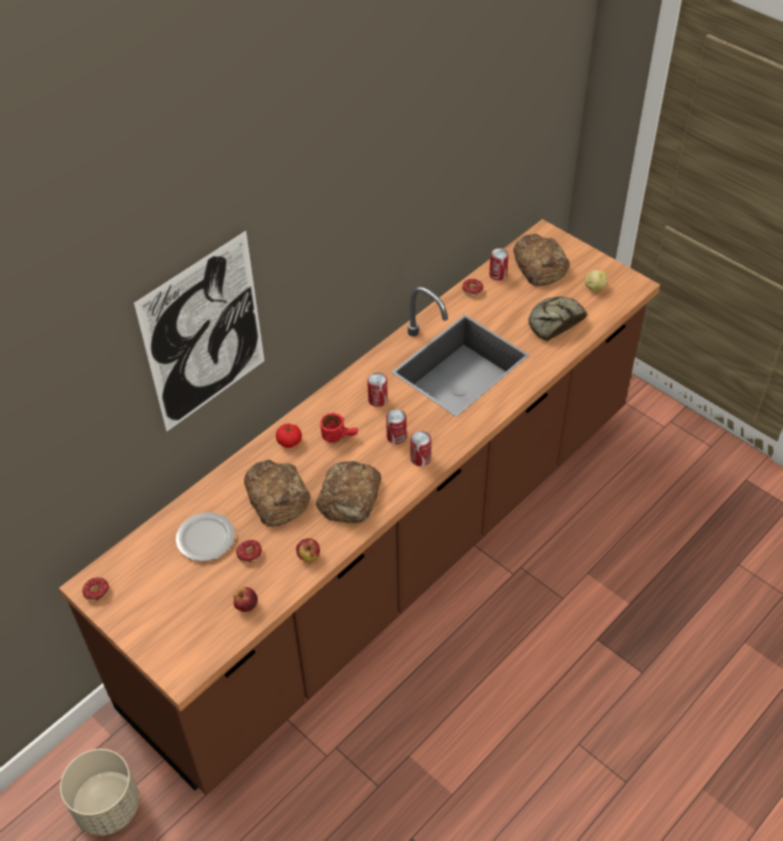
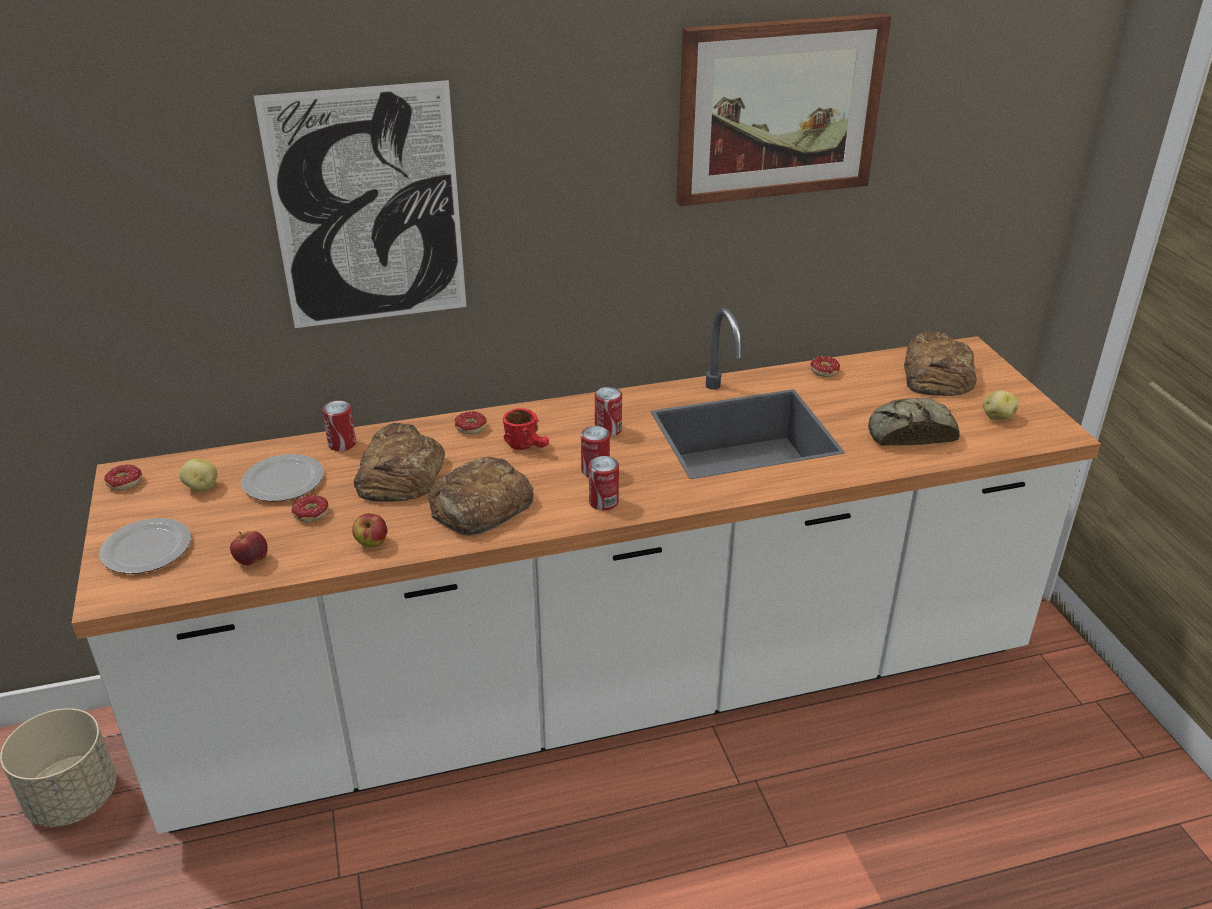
camera: 30 degrees right, 15 degrees down
brown counter [59,219,660,795] -> white counter [72,308,1101,834]
tomato [276,423,302,448] -> donut [455,411,487,434]
can [489,248,509,280] -> can moved to [322,400,356,451]
none -> plate [100,518,191,574]
none -> potato [179,458,217,492]
none -> picture [676,13,891,206]

